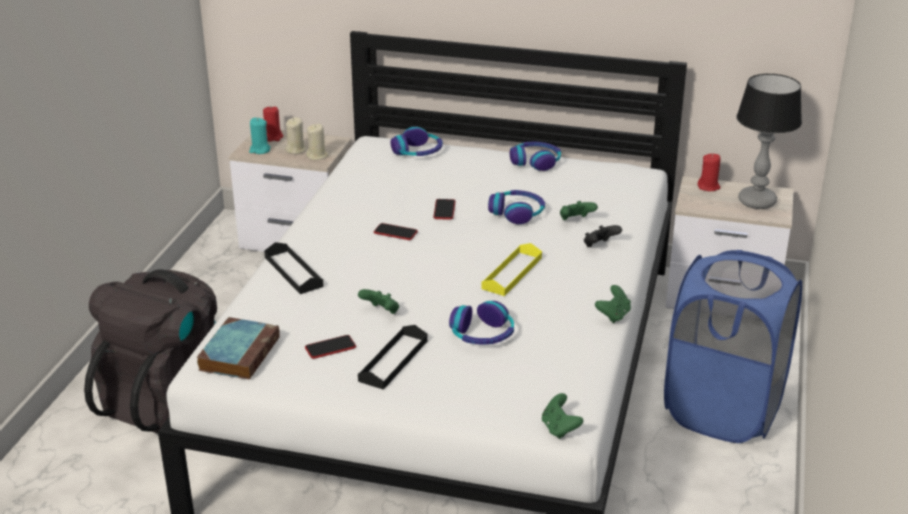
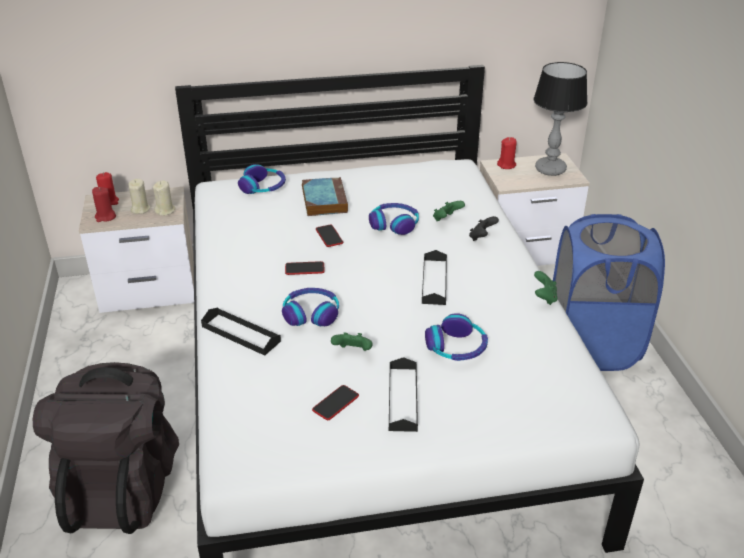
camera: 25 degrees left, 5 degrees up
book [196,317,280,380] -> book moved to [302,177,348,216]
turquoise candle [249,118,271,154] -> red candle [92,187,116,222]
yellow tray [481,243,542,296] -> black tray [422,250,447,305]
headphones [510,142,561,171] -> headphones moved to [282,288,339,326]
green game controller [542,393,583,439] -> none

